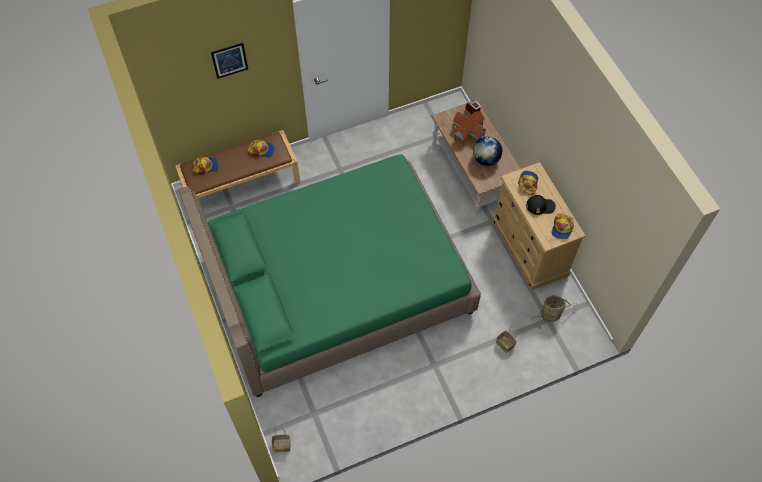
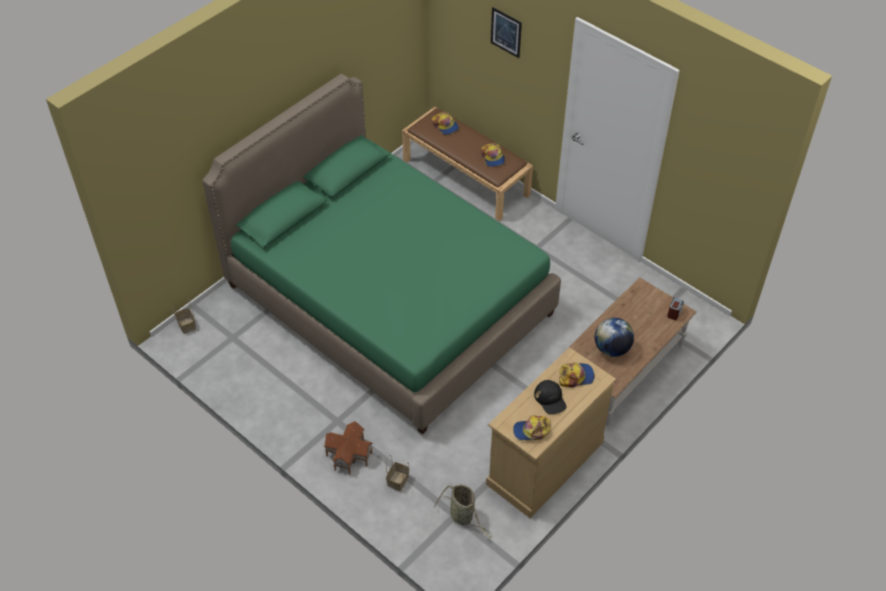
camera: 65 degrees right, 10 degrees down
toy house [453,111,486,146] -> toy house moved to [324,421,373,474]

